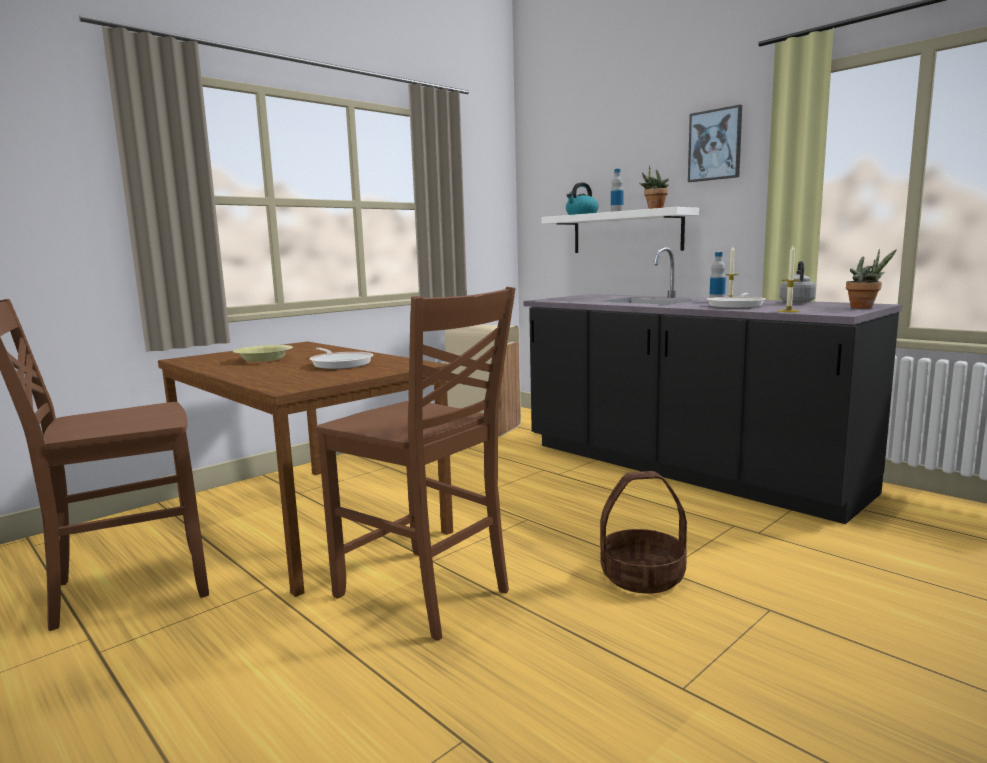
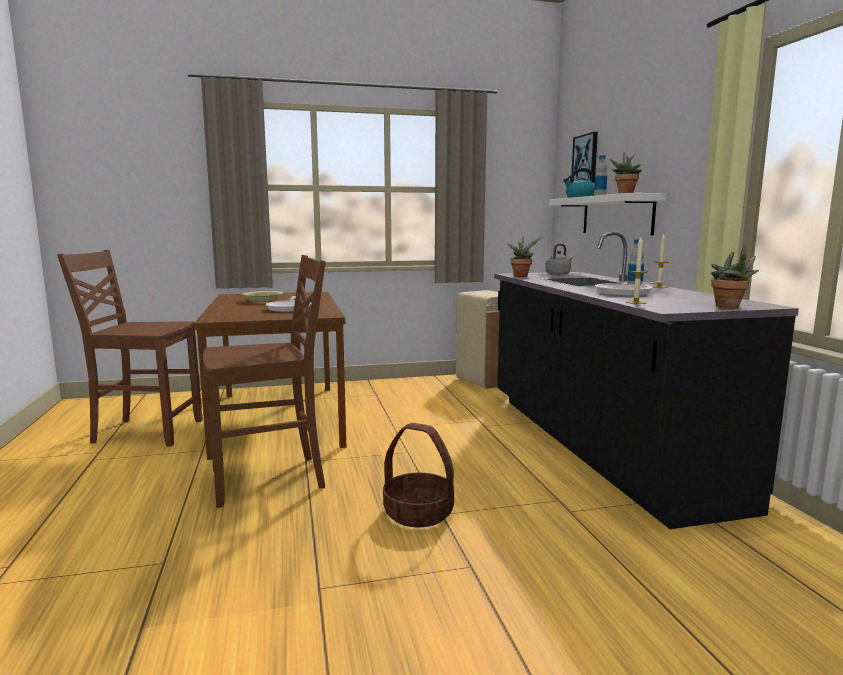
camera: 30 degrees right, 0 degrees up
brown chair [316,287,515,641] -> brown chair turned 90 degrees counterclockwise [203,255,326,508]
picture [688,105,742,182] -> picture moved to [571,132,598,184]
grey kettle [779,261,816,303] -> grey kettle moved to [545,244,573,275]
none -> potted plant [507,236,542,277]

